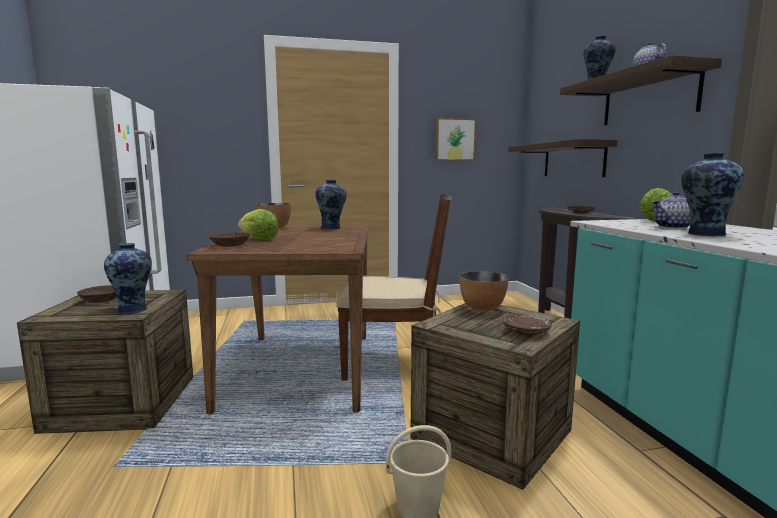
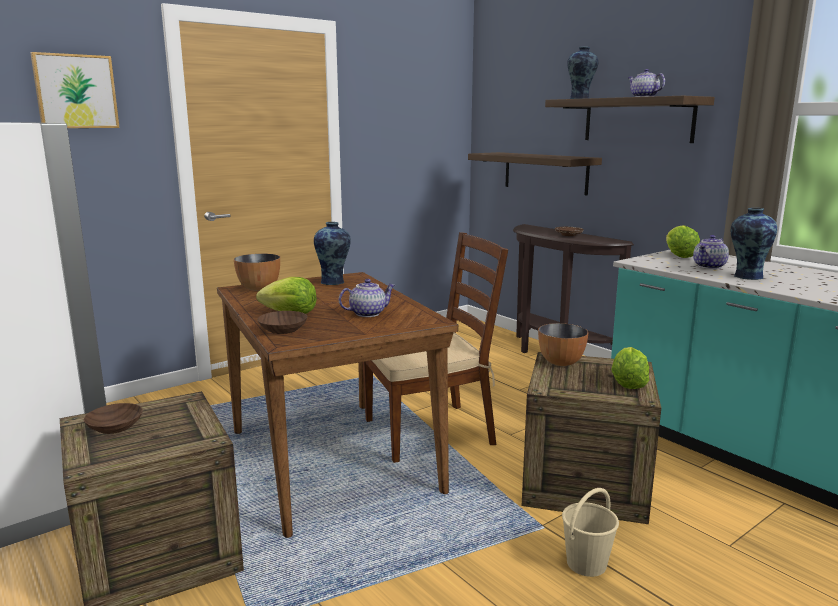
camera: 25 degrees left, 5 degrees up
vase [104,243,152,314] -> none
picture [435,118,476,161] -> picture moved to [30,52,120,128]
brown plate [503,315,552,336] -> lettuce [611,347,649,389]
none -> teapot [339,279,395,317]

